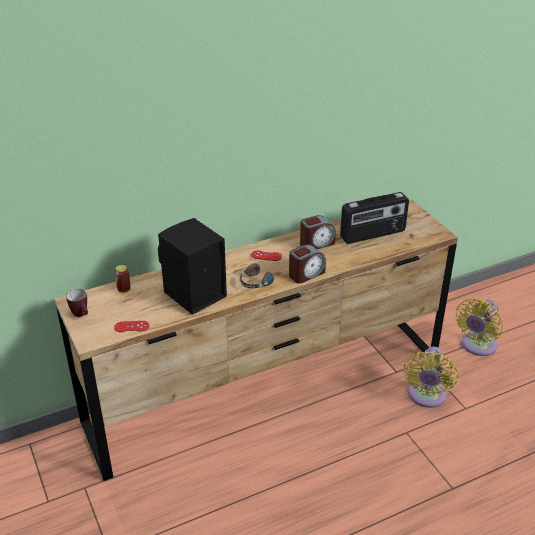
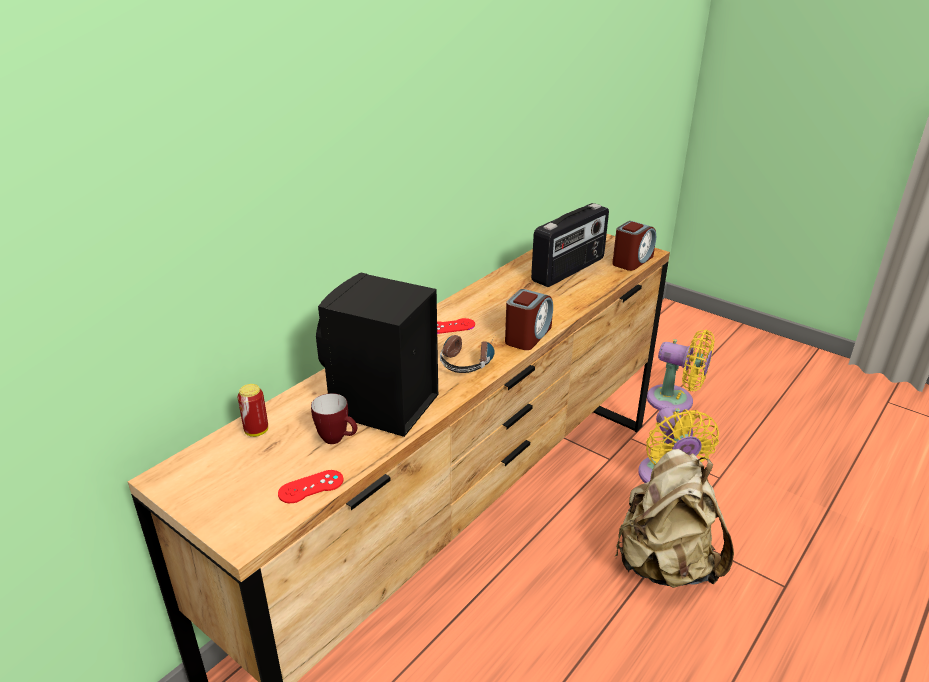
camera: 25 degrees left, 5 degrees down
mug [66,289,88,317] -> mug moved to [311,393,357,444]
alarm clock [300,215,336,249] -> alarm clock moved to [612,221,656,271]
yellow fan [456,298,503,356] -> yellow fan turned 75 degrees counterclockwise [647,330,715,413]
none -> beige backpack [614,449,734,588]

